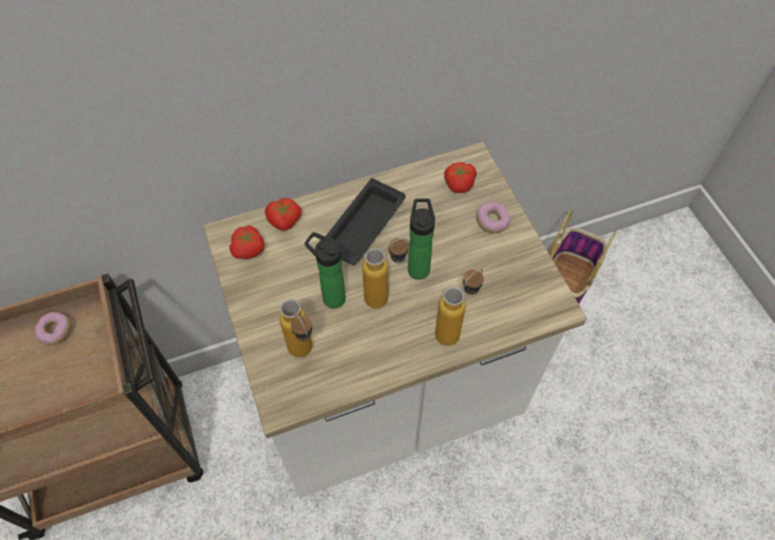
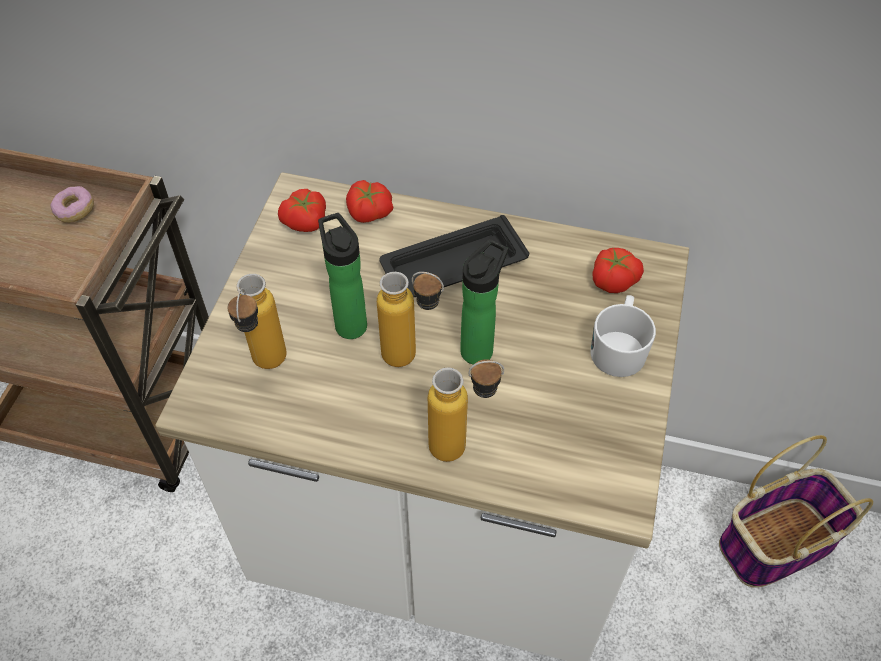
camera: 35 degrees right, 5 degrees down
donut [476,202,510,233] -> white mug [591,295,656,377]

